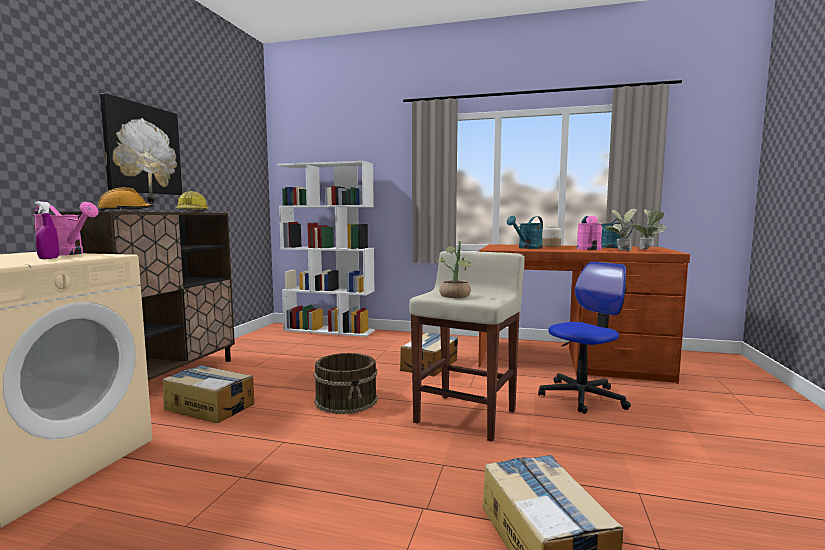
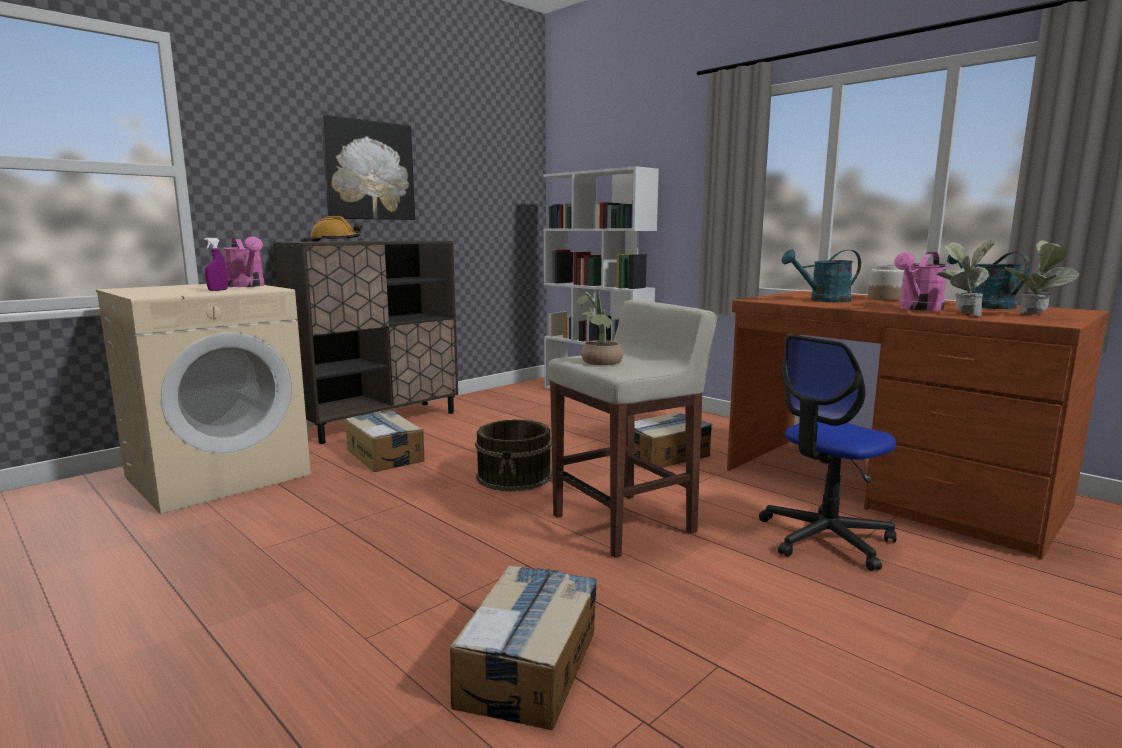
camera: 30 degrees right, 5 degrees up
hard hat [176,191,209,213] -> none
office chair [538,262,631,414] -> office chair turned 150 degrees clockwise [759,334,897,571]

